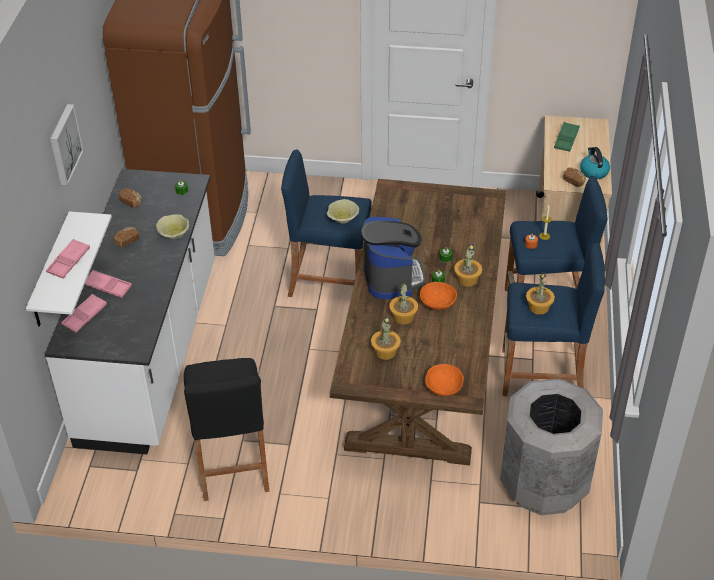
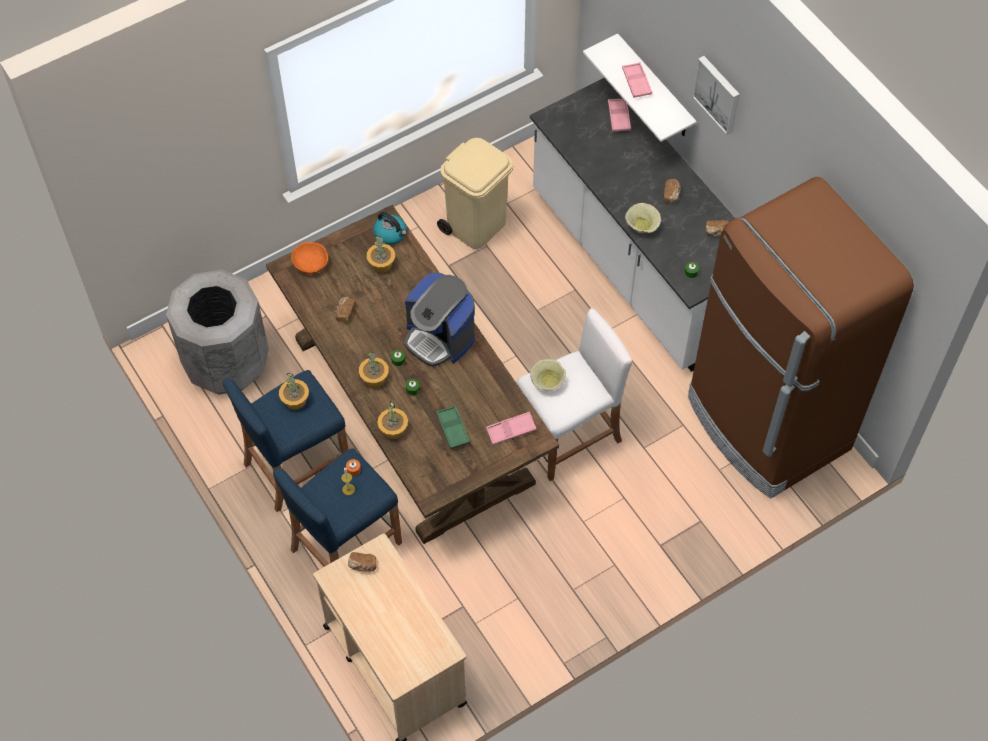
camera: 140 degrees right, 15 degrees up
pink tray [84,270,132,298] -> pink tray moved to [486,412,537,445]
black stool [184,358,269,501] -> beige trash can [437,138,513,249]
blue stool [281,149,372,297] -> white stool [516,308,632,481]
potted plant [390,283,418,324] -> potted plant moved to [377,401,408,439]
orange bowl [420,282,457,310] -> none
green tray [554,122,580,152] -> green tray moved to [436,406,470,449]
kettle [580,147,610,179] -> kettle moved to [373,212,407,245]
none -> bread [335,297,356,322]

